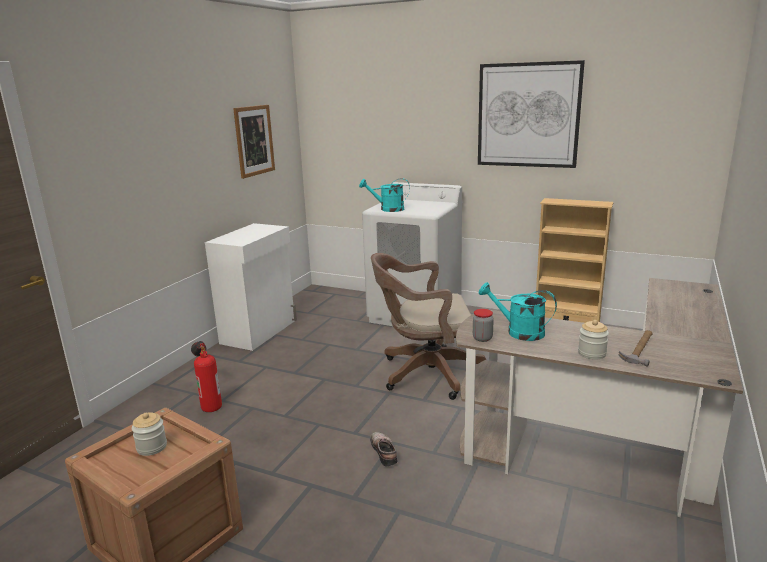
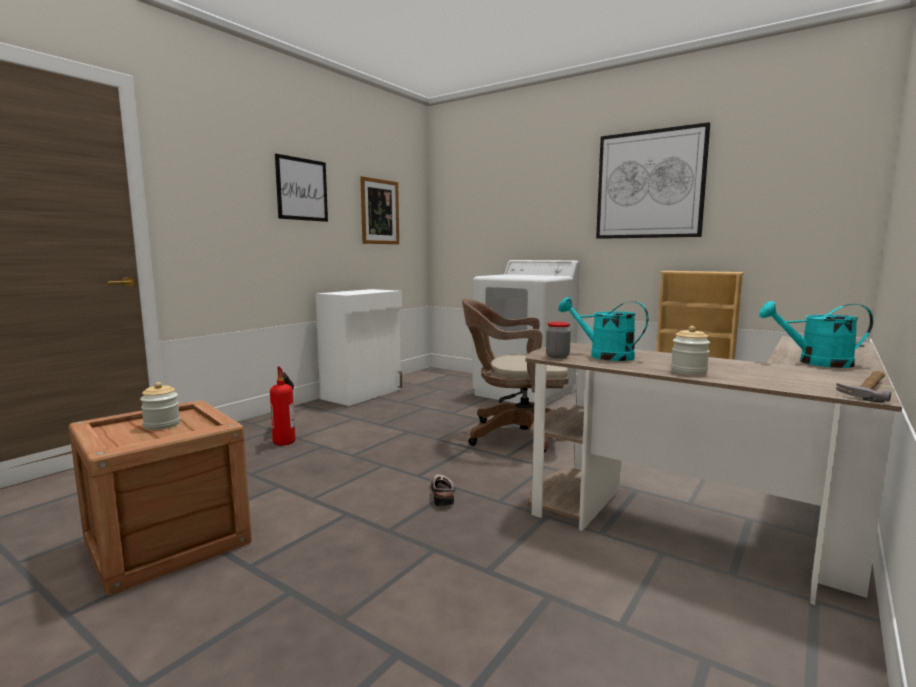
camera: 10 degrees right, 10 degrees down
turquoise watering can [359,178,410,212] -> turquoise watering can moved to [759,301,873,368]
hammer [619,330,653,366] -> hammer moved to [836,371,891,402]
none -> picture [275,154,328,222]

